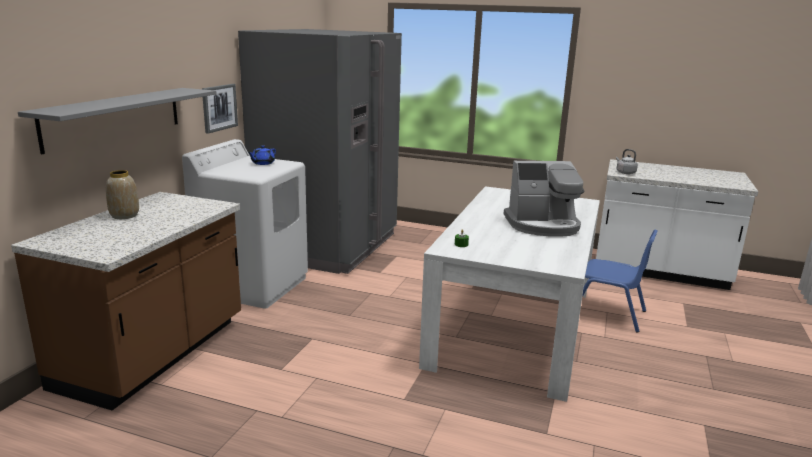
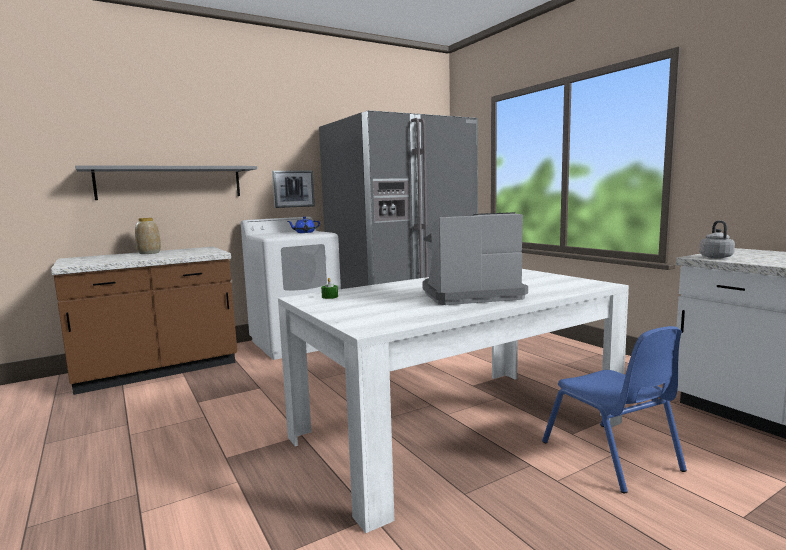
camera: 40 degrees right, 10 degrees down
coffee machine [504,161,584,237] -> coffee machine turned 135 degrees clockwise [422,212,528,305]

